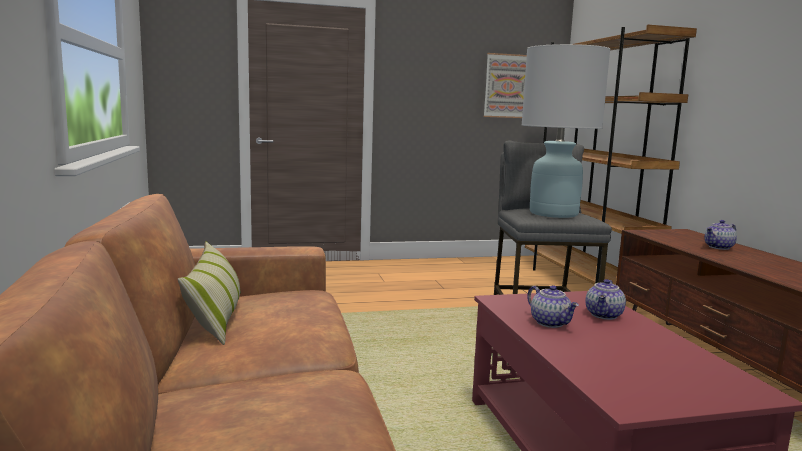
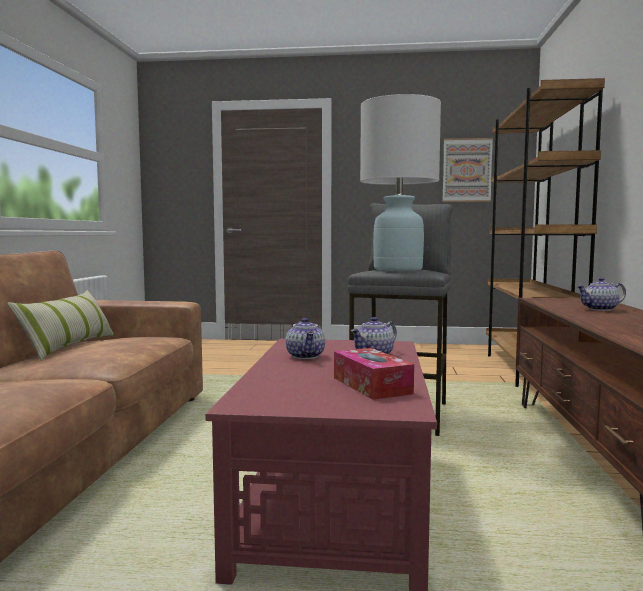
camera: 20 degrees right, 5 degrees down
none -> tissue box [334,348,414,400]

